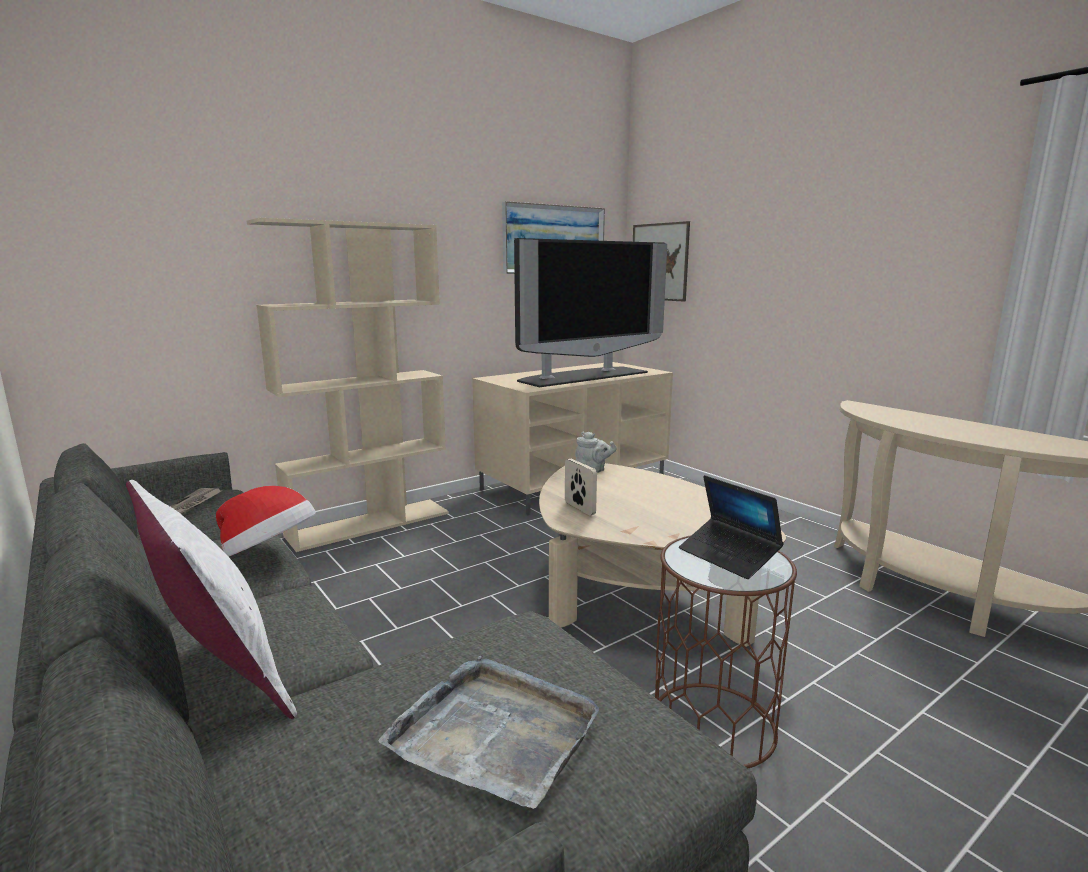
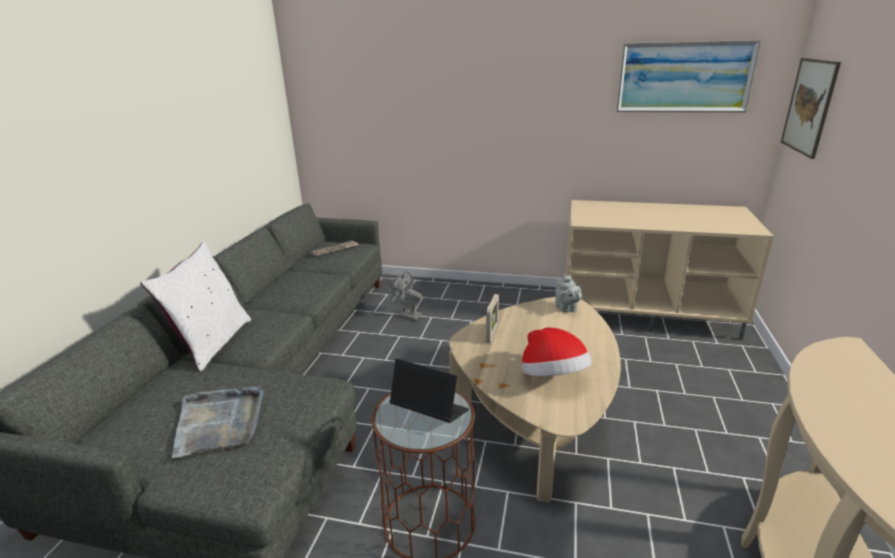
camera: 50 degrees right, 10 degrees up
hat [216,486,316,557] -> hat moved to [521,327,592,376]
beige bookcase [247,218,449,552] -> none
television [514,238,667,387] -> none
laptop [679,475,784,579] -> laptop turned 105 degrees clockwise [389,359,469,423]
none -> grey fan [389,272,422,321]

